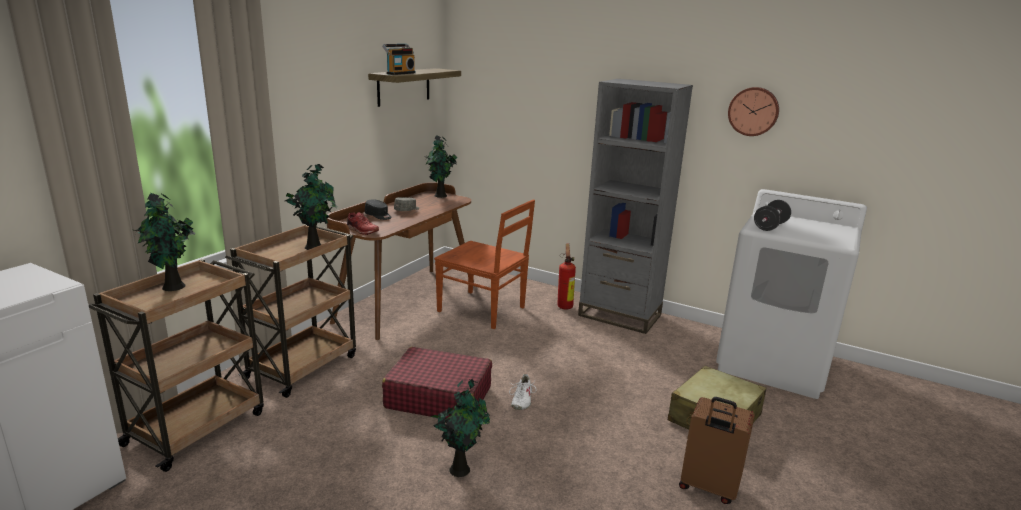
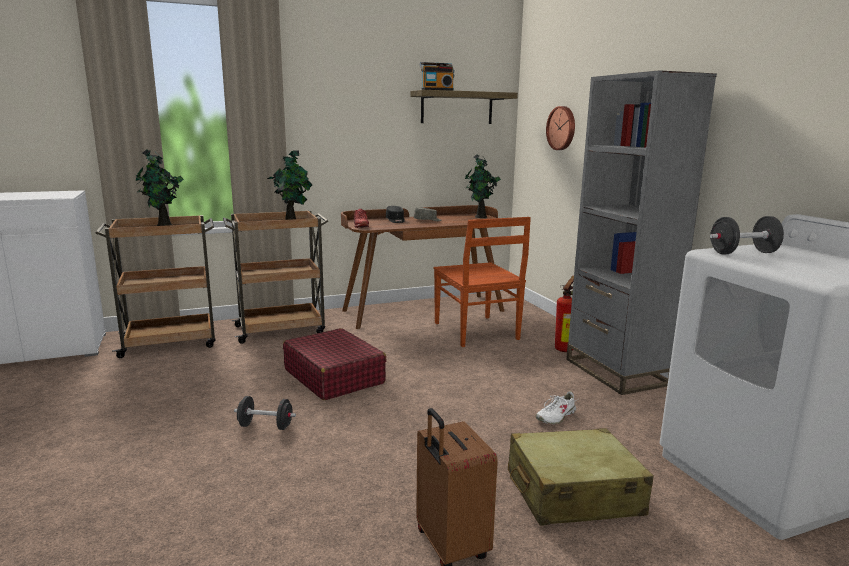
camera: 40 degrees right, 5 degrees down
potted plant [431,378,490,477] -> black dumbbell [234,396,296,430]
white shoe [509,374,537,410] -> white shoe moved to [535,391,578,424]
wall clock [728,87,779,136] -> wall clock moved to [546,106,575,150]

